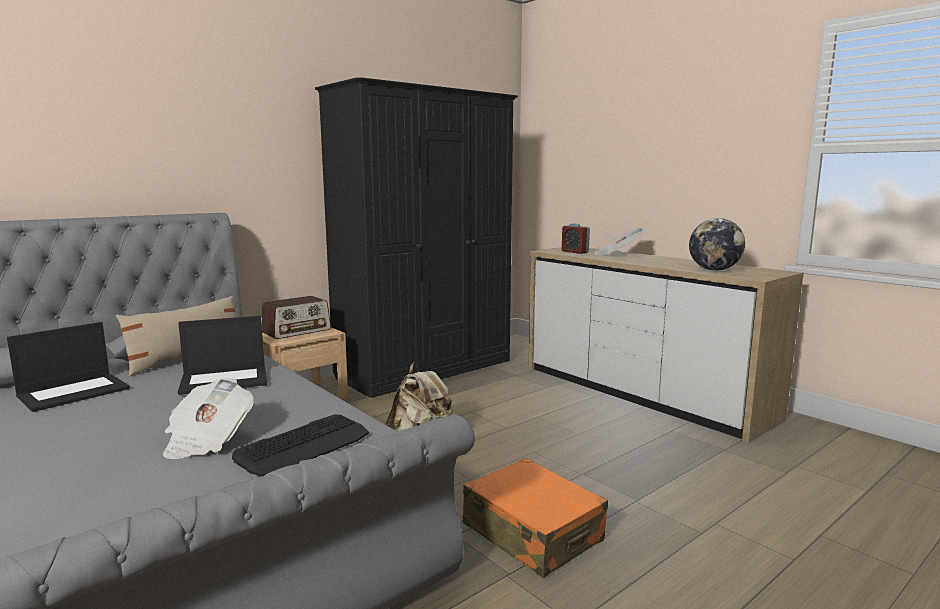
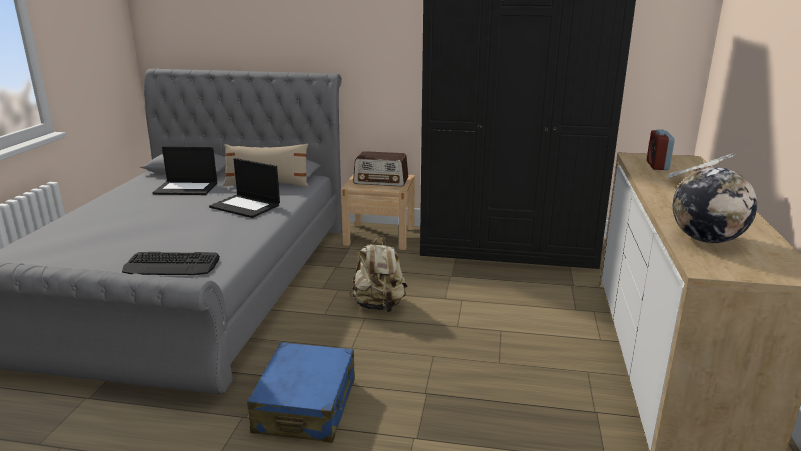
camera: 50 degrees right, 10 degrees up
newspaper [163,378,254,459] -> none
orange suitcase [463,458,608,578] -> blue suitcase [247,342,355,443]

